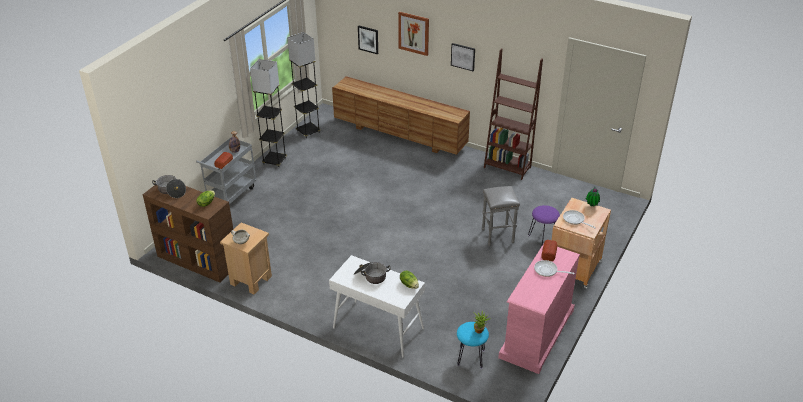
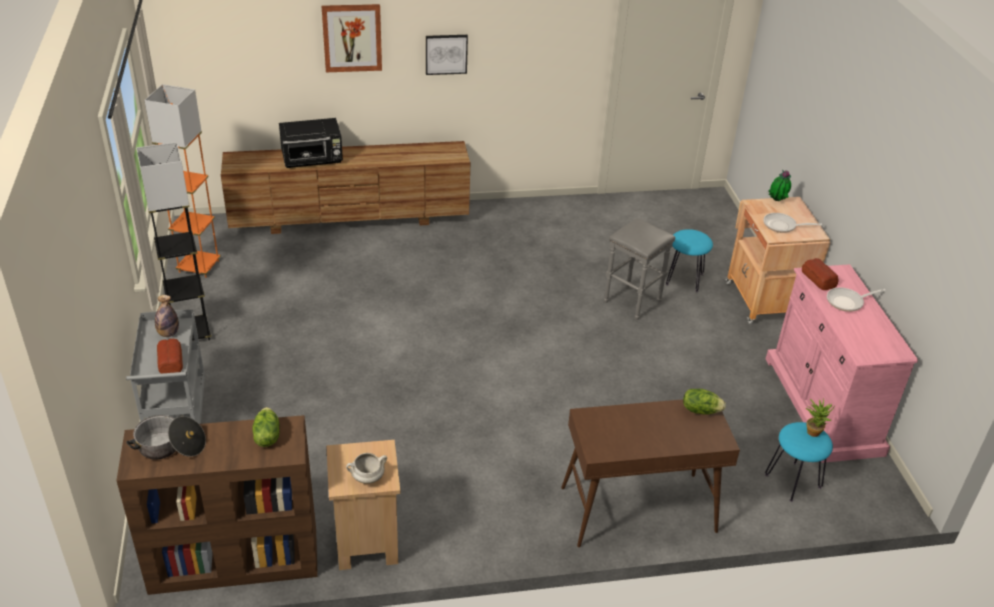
camera: 40 degrees left, 0 degrees up
grey floor lamp [287,32,321,138] -> orange floor lamp [144,84,221,278]
white console table [329,255,425,357] -> brown console table [561,399,740,547]
cooking pot [354,262,391,284] -> none
picture [358,25,378,54] -> none
brown bookcase [484,48,543,180] -> none
purple stool [528,205,560,247] -> turquoise stool [666,229,713,292]
none -> black microwave [279,118,343,168]

